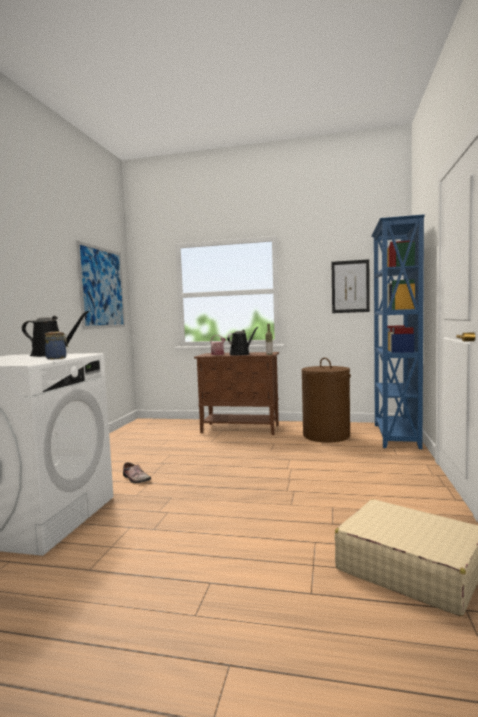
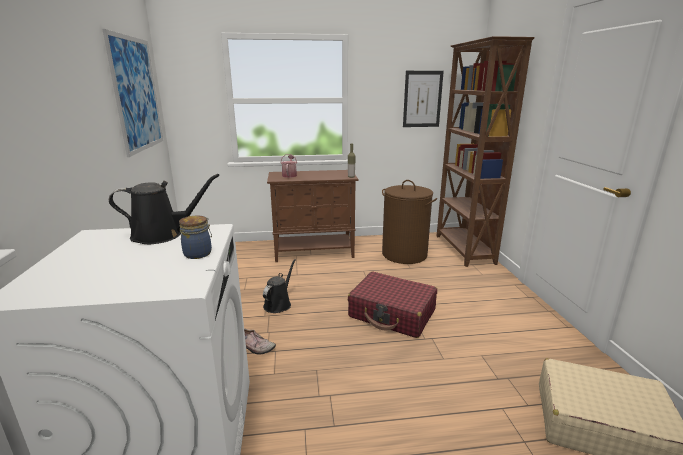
camera: 20 degrees left, 15 degrees up
black watering can [227,327,258,355] -> black watering can moved to [263,259,296,313]
blue bookcase [371,214,425,449] -> brown bookcase [436,36,535,267]
none -> red suitcase [348,271,437,338]

